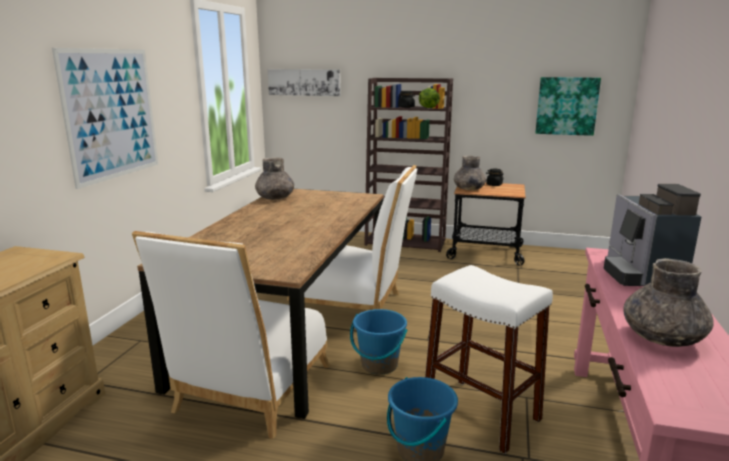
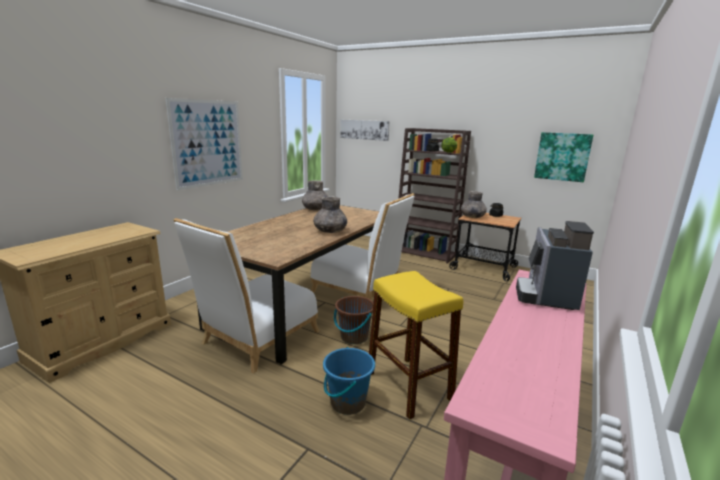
camera: 15 degrees right, 0 degrees up
blue bucket [350,309,407,375] -> brown bucket [334,296,373,344]
white stool [425,265,553,454] -> yellow stool [369,271,463,420]
grey vase [623,258,714,347] -> grey vase moved to [313,196,347,233]

